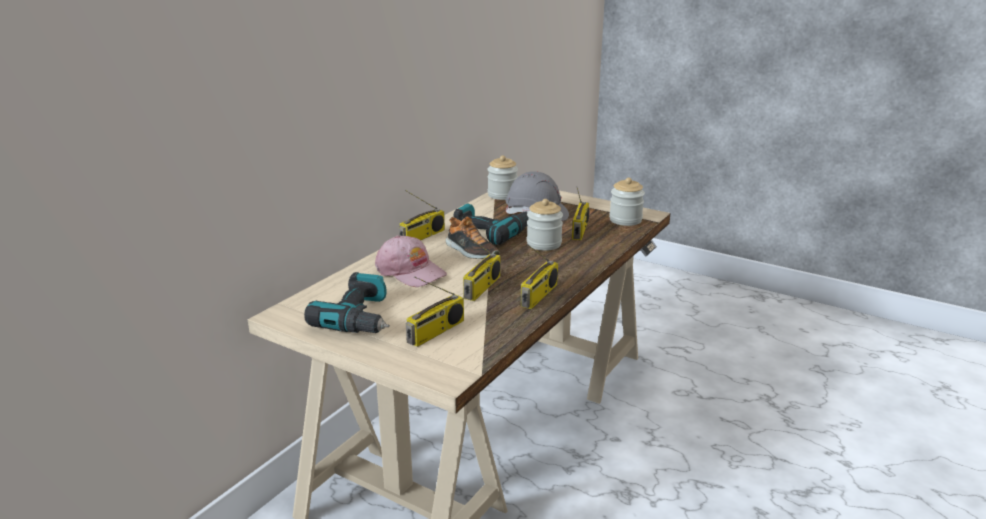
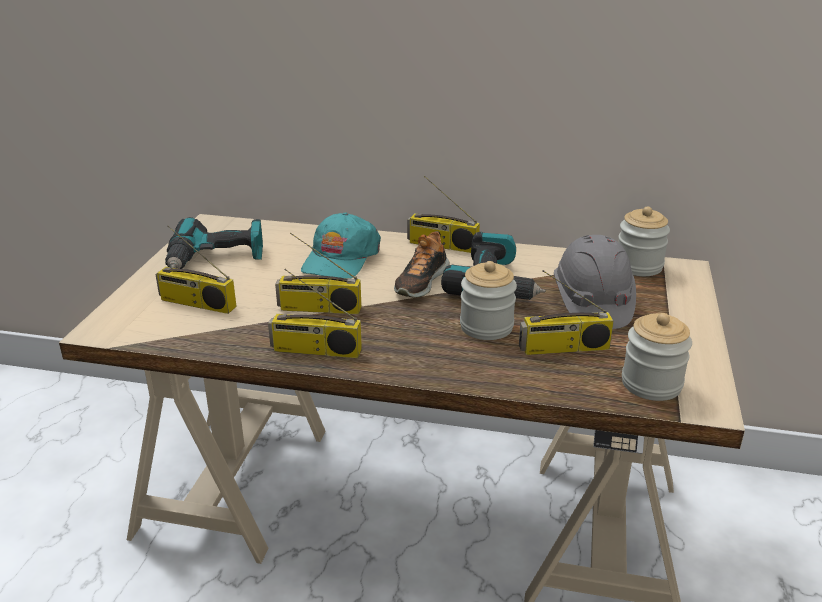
camera: 70 degrees right, 5 degrees up
pink cap [375,236,447,287] -> turquoise cap [301,212,381,278]

